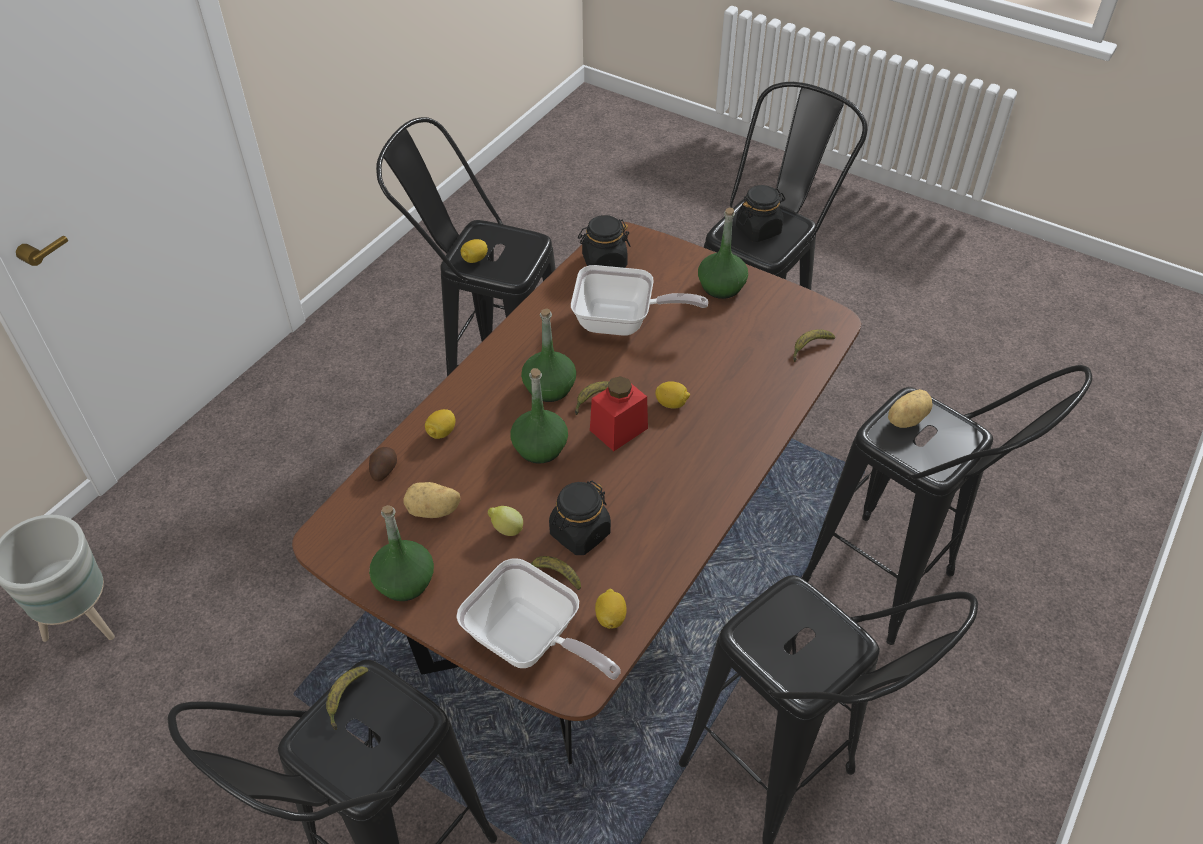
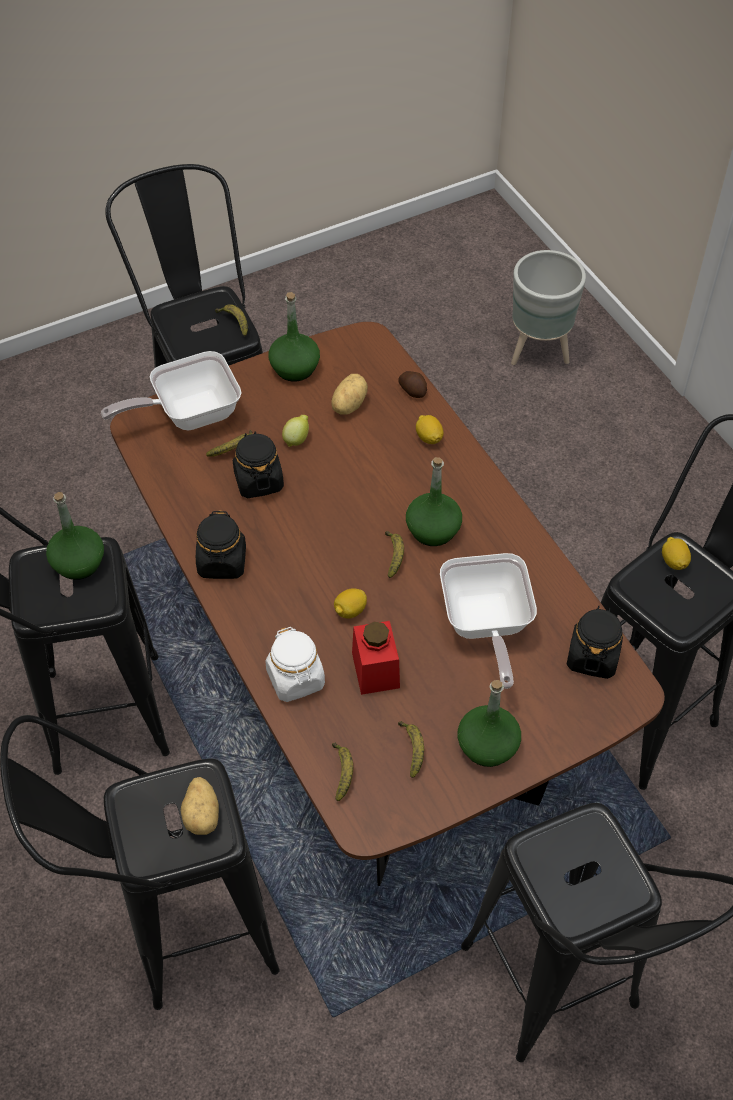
camera: 120 degrees right, 5 degrees up
green bottle [510,368,568,464] -> green bottle moved to [46,492,104,580]
frying pan [571,265,708,336] -> frying pan turned 45 degrees counterclockwise [440,553,537,689]
red jar [590,376,648,451] -> red jar moved to [352,621,400,695]
lemon [595,589,627,629] -> none
black jar [736,185,785,242] -> black jar moved to [196,510,246,579]
none -> white jar [265,627,325,702]
none -> banana [398,721,424,778]

